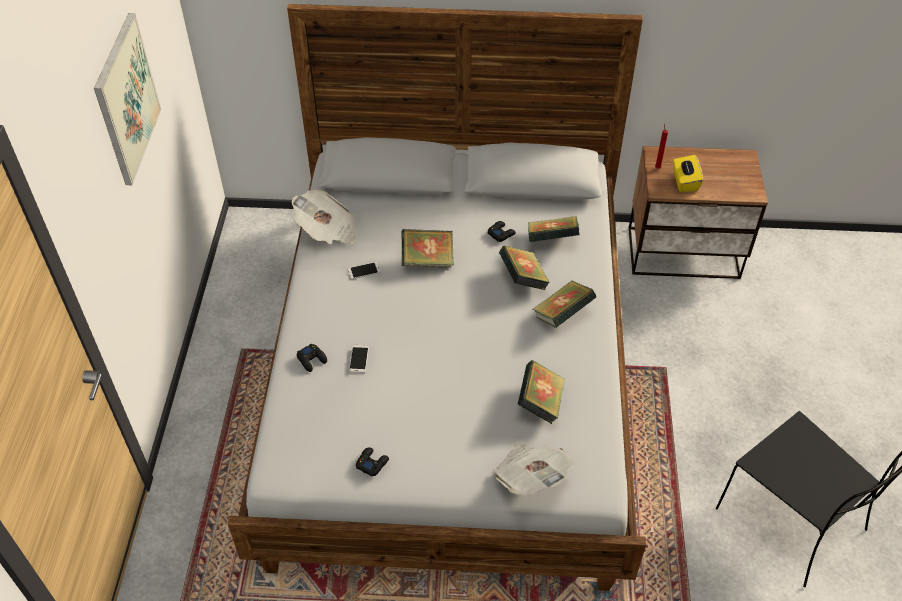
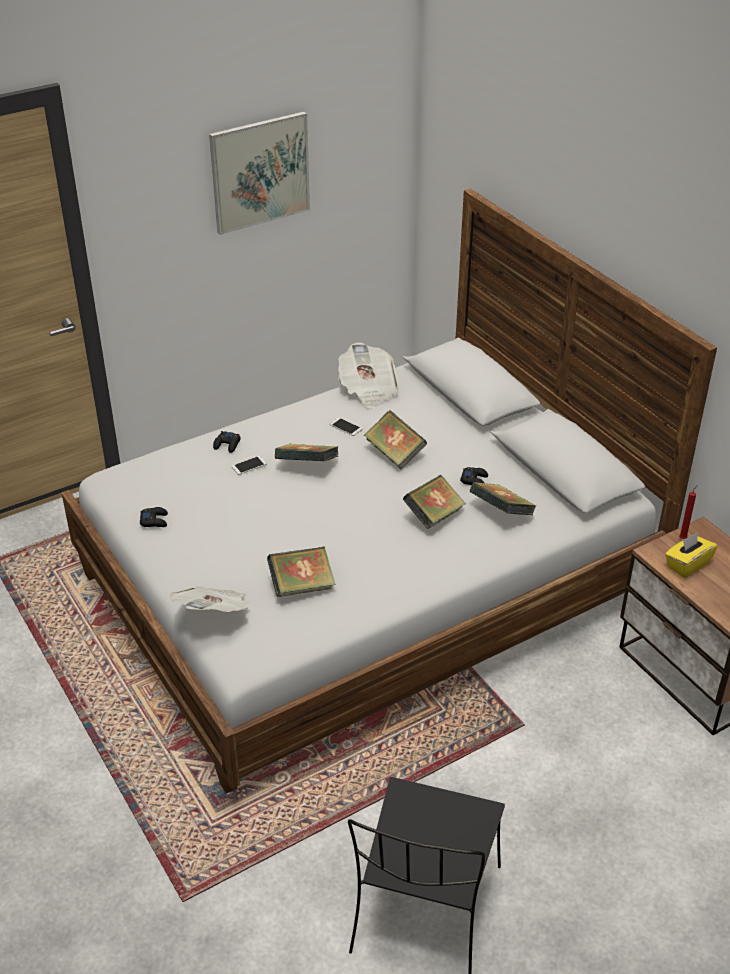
camera: 55 degrees right, 10 degrees down
book [533,280,597,328] -> book moved to [275,444,338,461]

